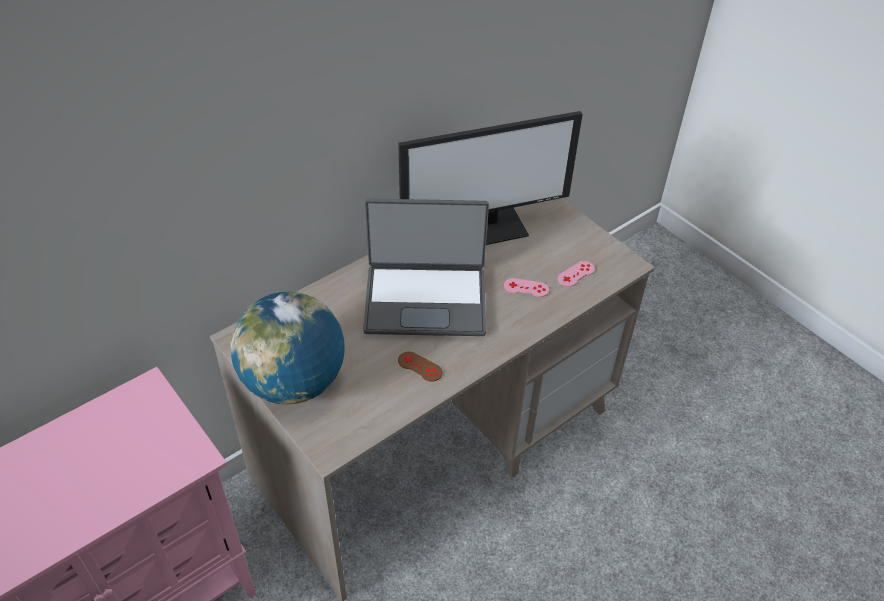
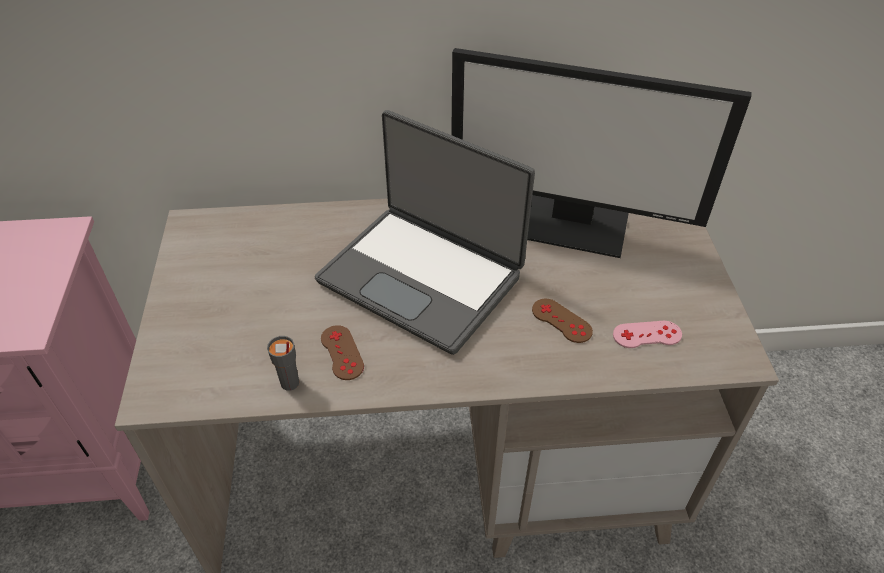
camera: 35 degrees right, 0 degrees up
globe [230,292,345,405] -> none
pink game controller [504,278,549,297] -> brown game controller [532,299,593,343]
none -> grey cup [267,336,299,391]

